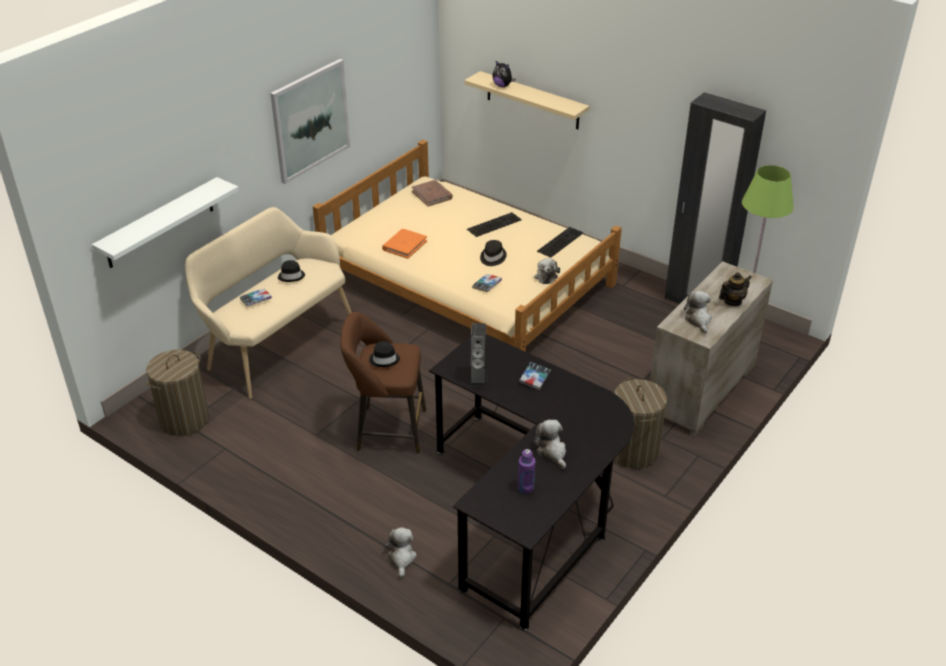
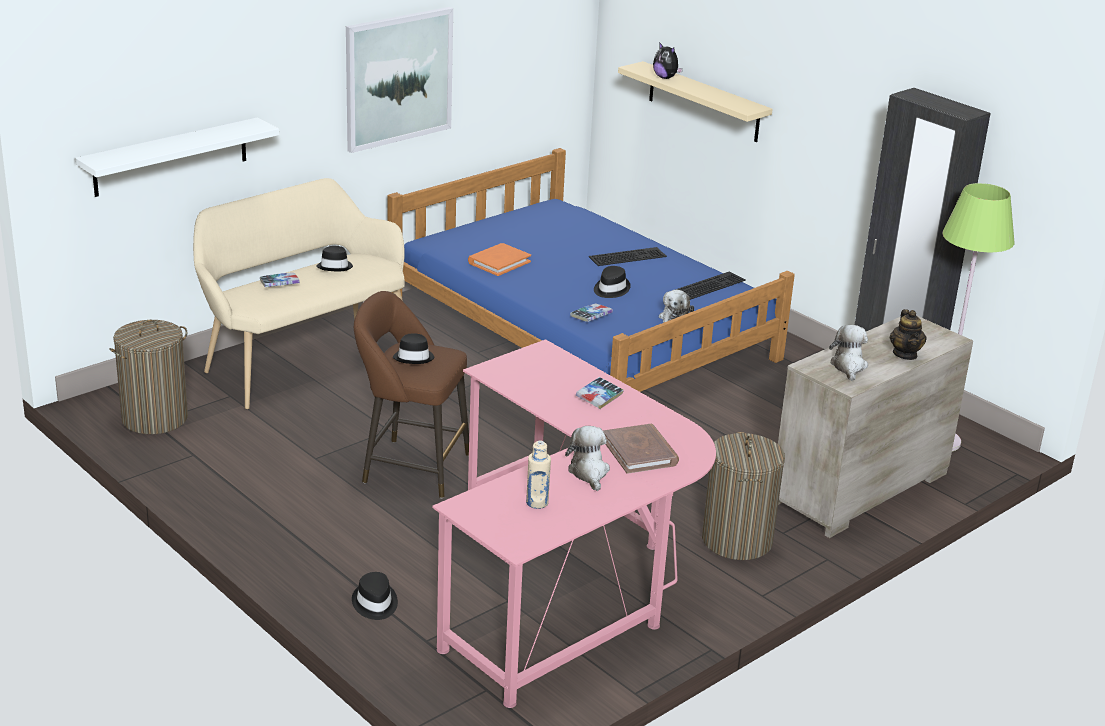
camera: 10 degrees right, 10 degrees down
beige bed [313,139,622,352] -> blue bed [387,148,795,392]
plush toy [385,527,417,578] -> black hat [352,572,398,620]
brown book [412,180,453,207] -> brown book moved to [603,424,679,474]
black desk [429,334,634,631] -> pink desk [432,339,716,708]
speaker [470,323,487,386] -> none
purple bottle [518,449,535,494] -> beige bottle [526,441,551,509]
teapot [719,272,752,306] -> teapot turned 105 degrees clockwise [890,309,927,360]

